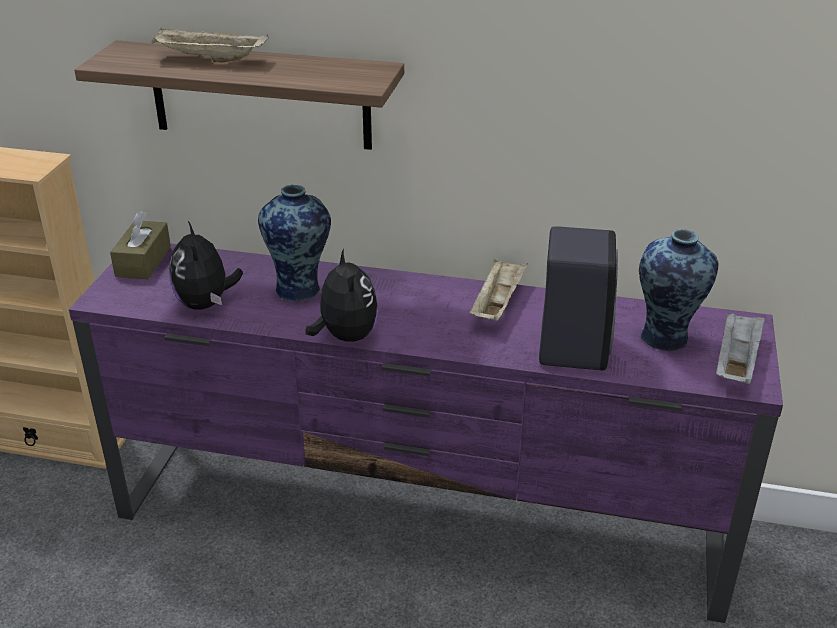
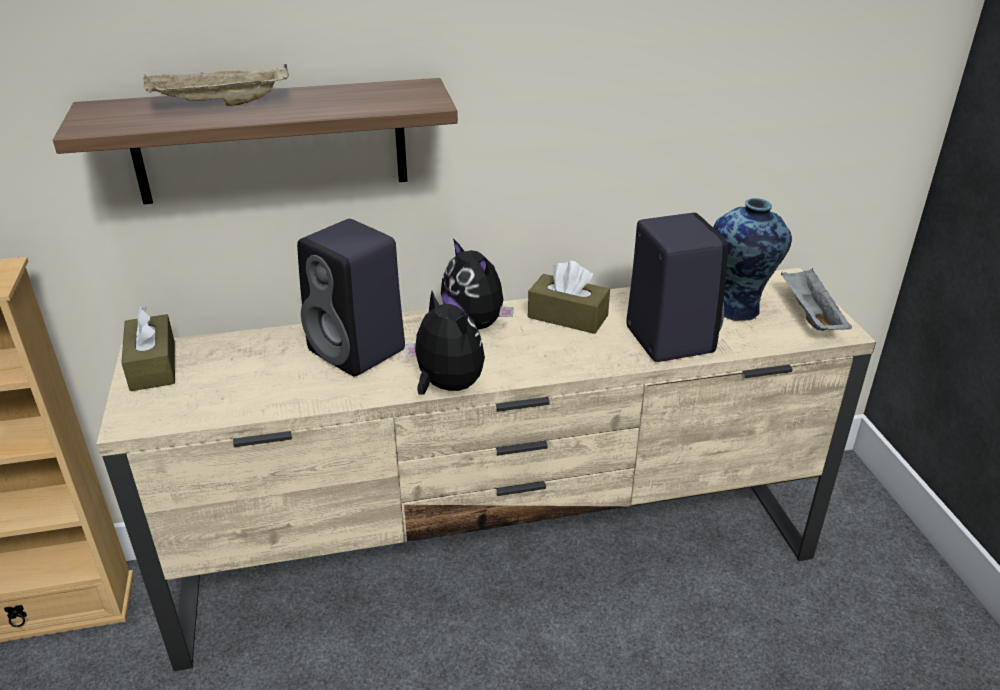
camera: 25 degrees left, 0 degrees up
purple tv stand [69,243,783,623] -> beige tv stand [96,268,876,671]
plush toy [169,221,243,309] -> plush toy moved to [441,239,514,330]
vase [258,185,331,303] -> black speaker [297,219,405,377]
beige tray [470,259,528,321] -> brown tissue box [528,261,610,334]

